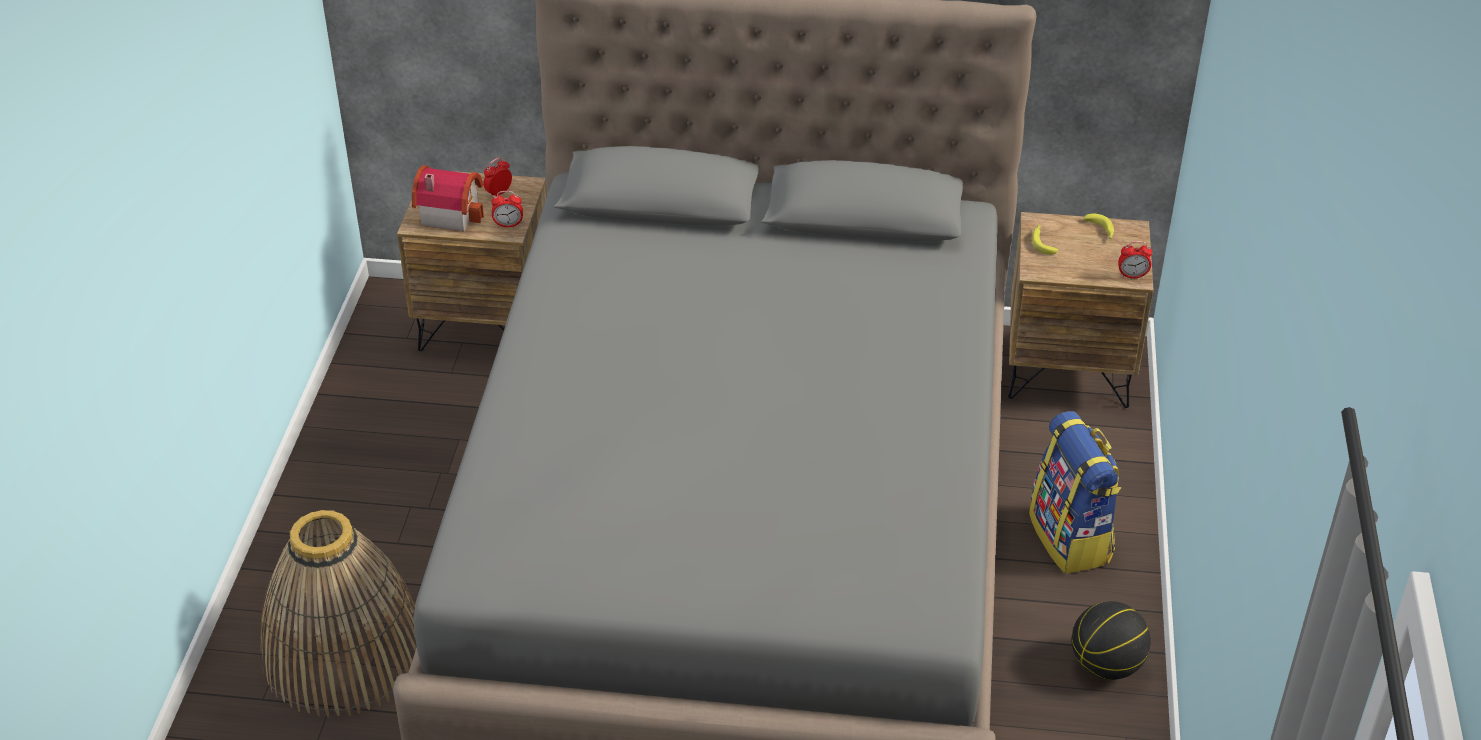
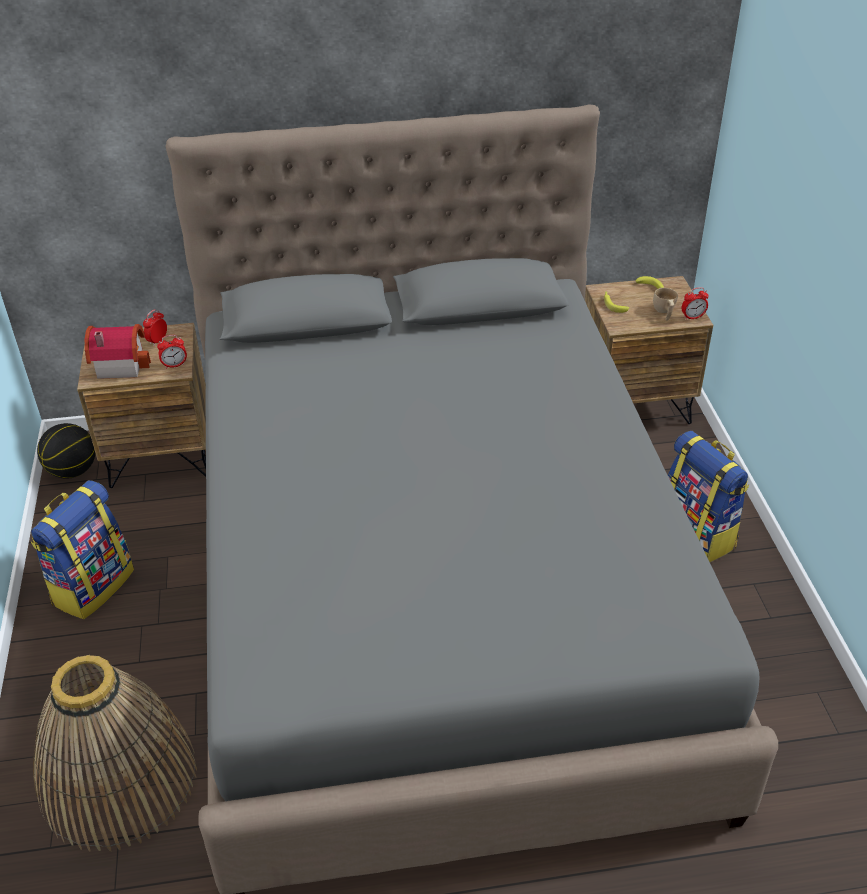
camera: 15 degrees left, 0 degrees up
basketball [1072,601,1151,680] -> basketball moved to [37,423,95,479]
none -> backpack [31,480,134,619]
none -> beige cup [653,288,678,321]

